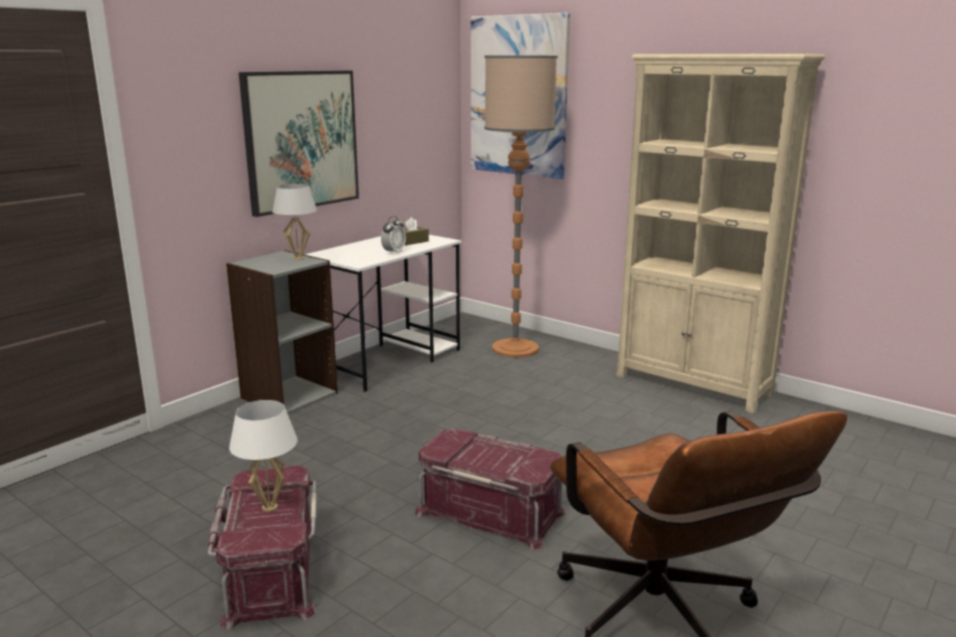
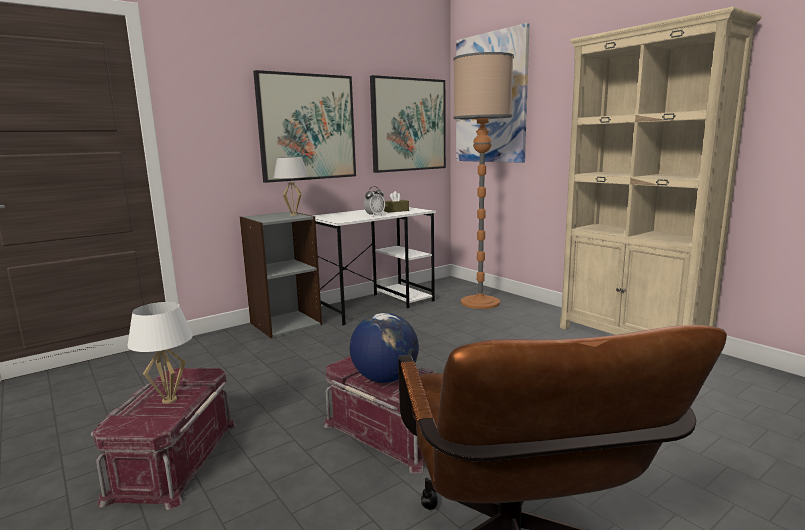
camera: 15 degrees right, 5 degrees down
none -> globe [350,313,419,383]
none -> picture [370,75,446,173]

